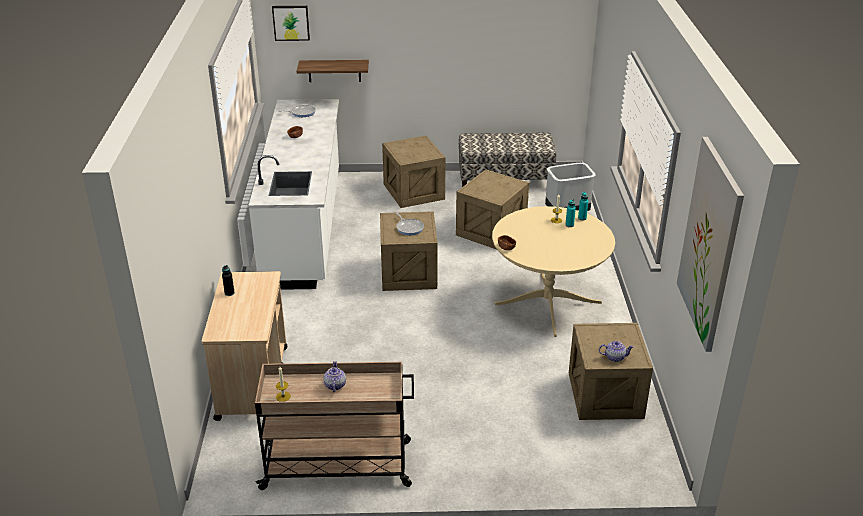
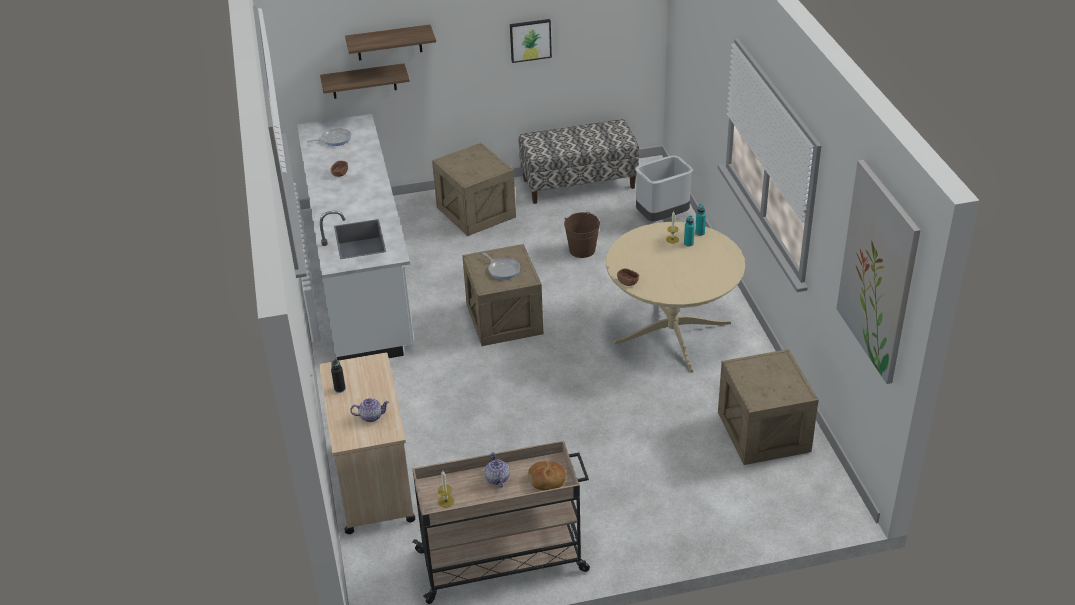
camera: 10 degrees left, 5 degrees up
picture [272,6,310,41] -> picture moved to [510,19,552,63]
crate [456,169,529,249] -> brown bucket [564,212,600,258]
teapot [599,341,634,362] -> teapot moved to [350,398,389,422]
none -> shelf [345,25,436,60]
none -> bread [528,461,566,491]

